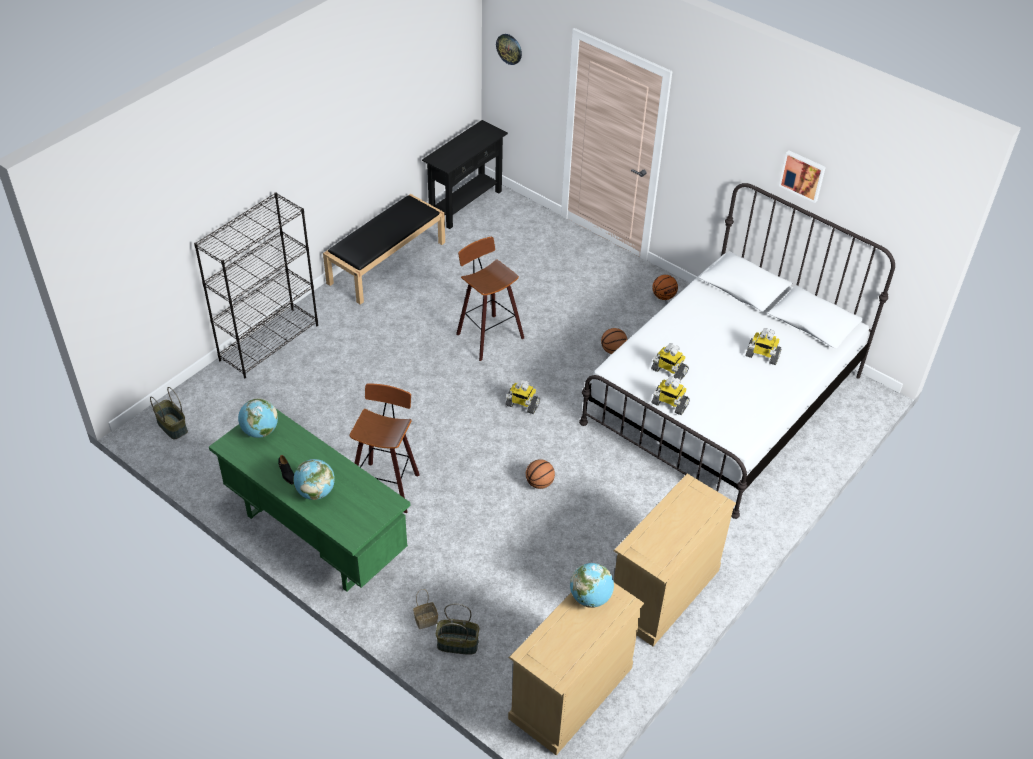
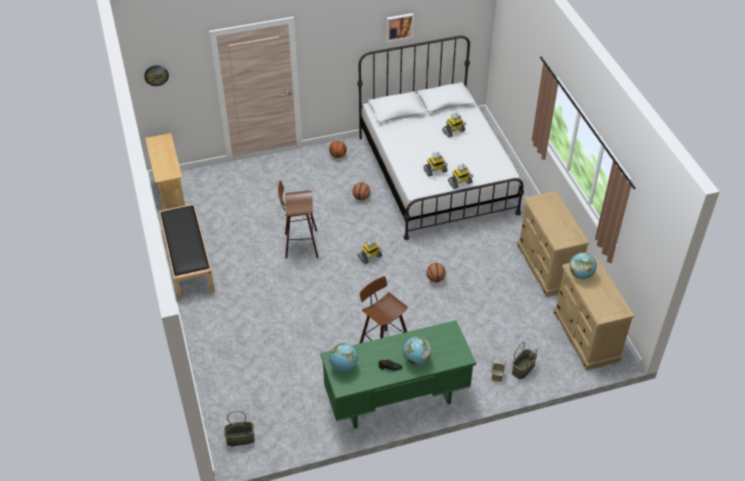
camera: 55 degrees left, 0 degrees up
black bookcase [194,192,318,379] -> none
black console table [422,120,508,229] -> beige console table [145,133,185,210]

